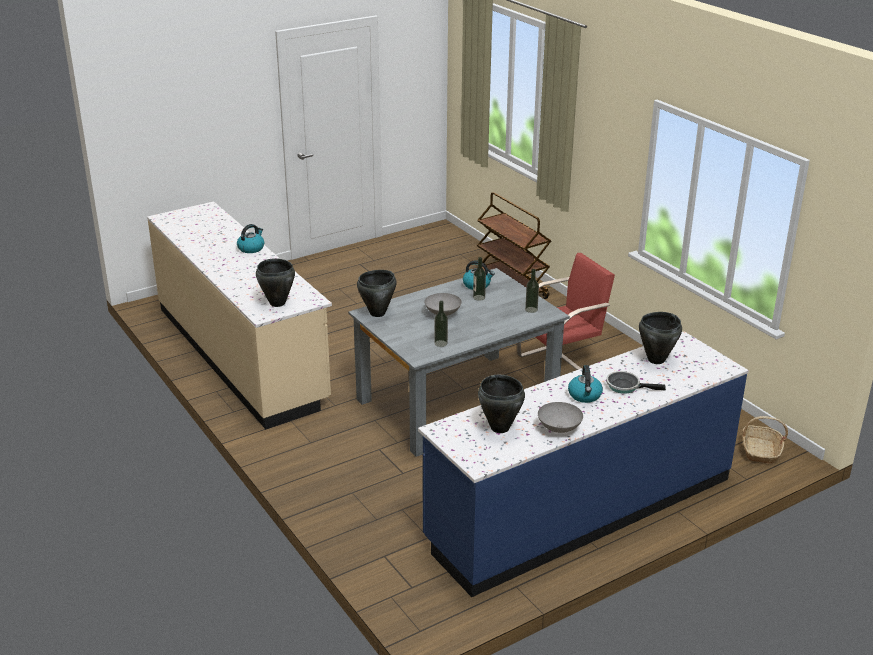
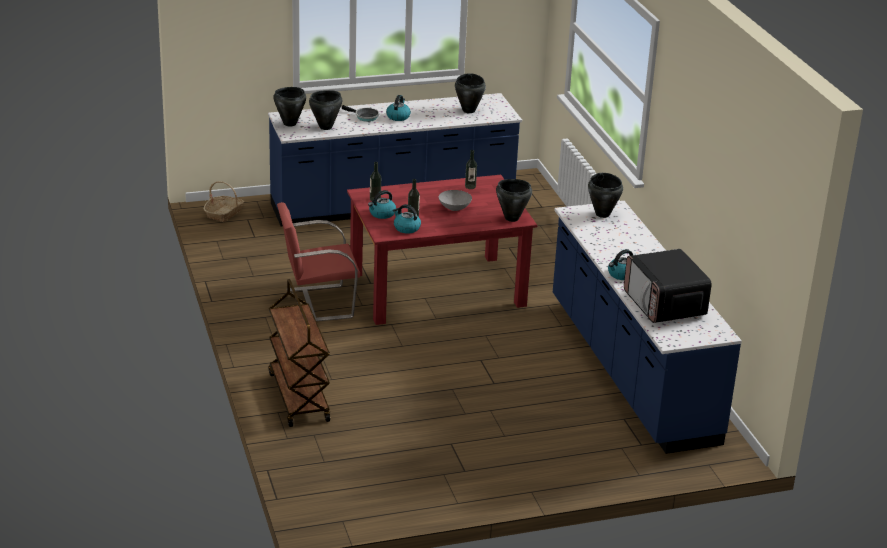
camera: 165 degrees left, 0 degrees up
beige counter [147,201,332,429] -> blue counter [553,201,742,454]
grey dining table [348,268,570,457] -> red dining table [347,175,537,325]
grey bowl [538,402,583,433] -> none
none -> black cooking pot [273,87,306,126]
none -> kettle [368,190,396,219]
none -> microwave [624,249,712,323]

